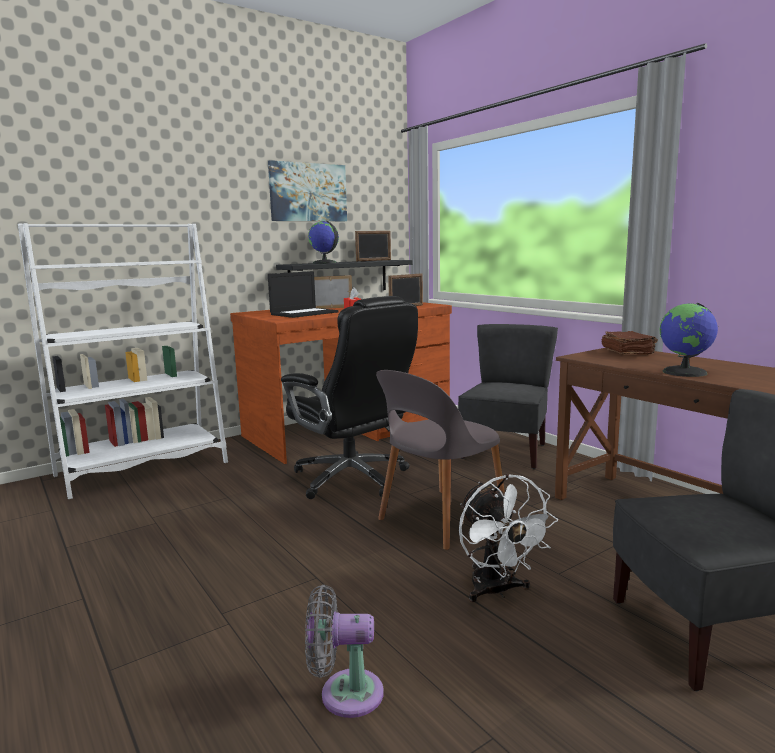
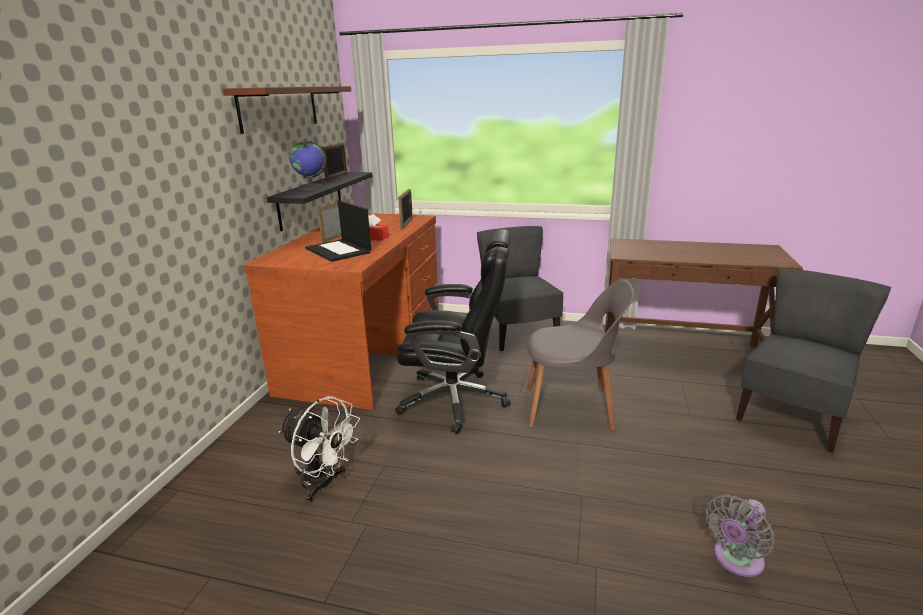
camera: 40 degrees left, 10 degrees up
white bookcase [18,223,228,499] -> none
picture [268,160,347,221] -> brown shelf [223,86,351,134]
laptop [268,271,339,318] -> laptop turned 135 degrees clockwise [305,200,371,262]
grey chair [376,370,505,550] -> grey chair turned 90 degrees counterclockwise [527,280,634,431]
white fan [459,474,558,602] -> white fan moved to [279,396,360,503]
brown book [601,331,658,355] -> none
globe [660,303,718,377] -> none

